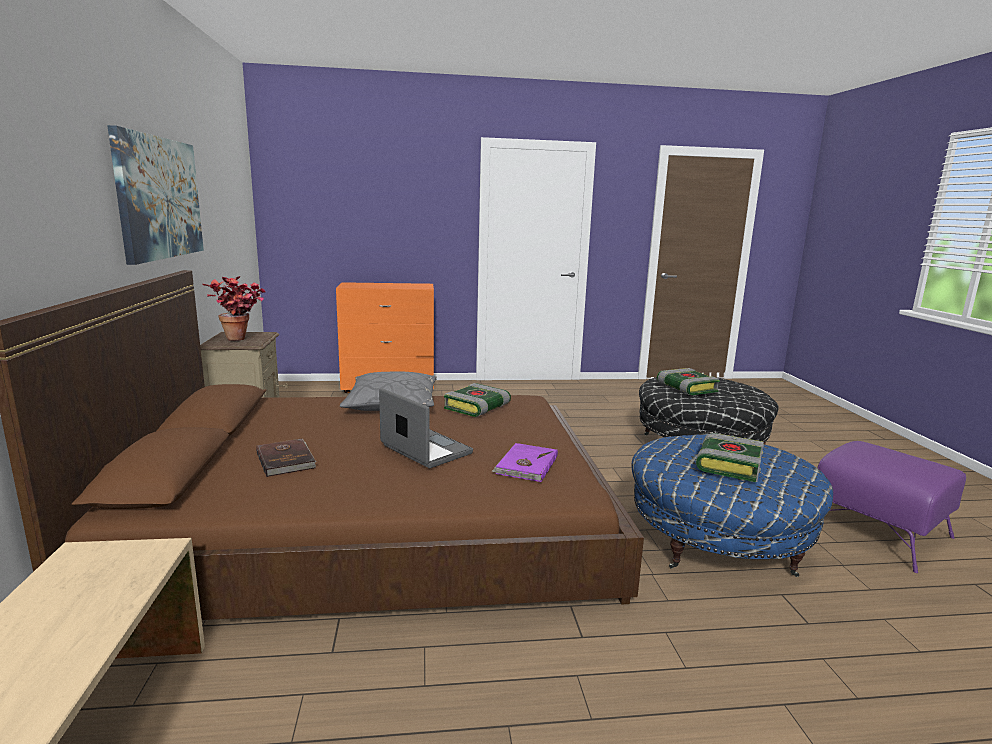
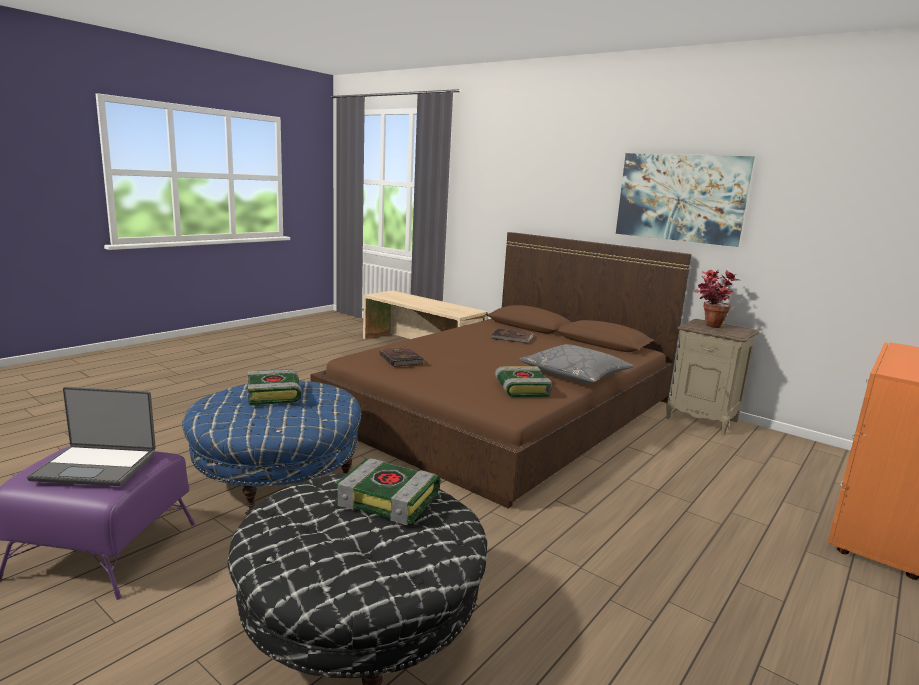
camera: 135 degrees right, 0 degrees up
laptop [379,388,473,468] -> laptop moved to [27,387,156,486]
purple book [492,443,558,482] -> brown book [379,347,424,367]

